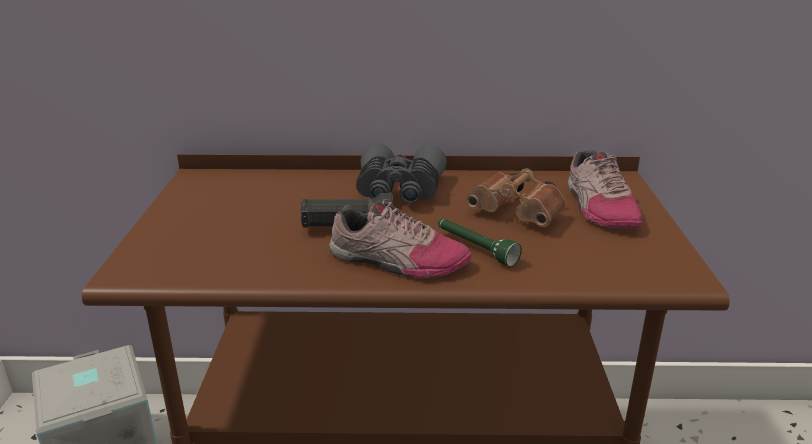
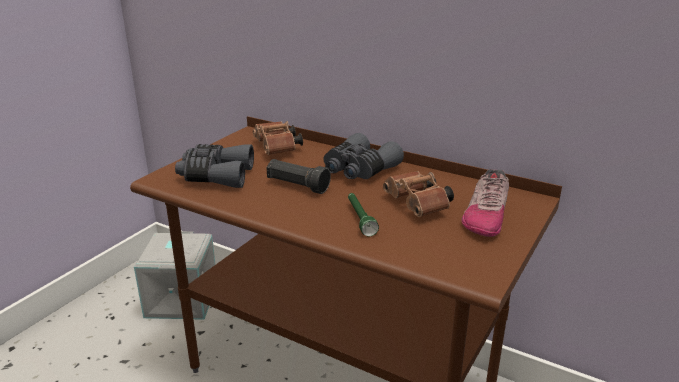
camera: 30 degrees right, 0 degrees up
shoe [329,200,472,278] -> none
none -> grey binoculars [175,144,254,188]
none -> brown binoculars [253,121,303,155]

